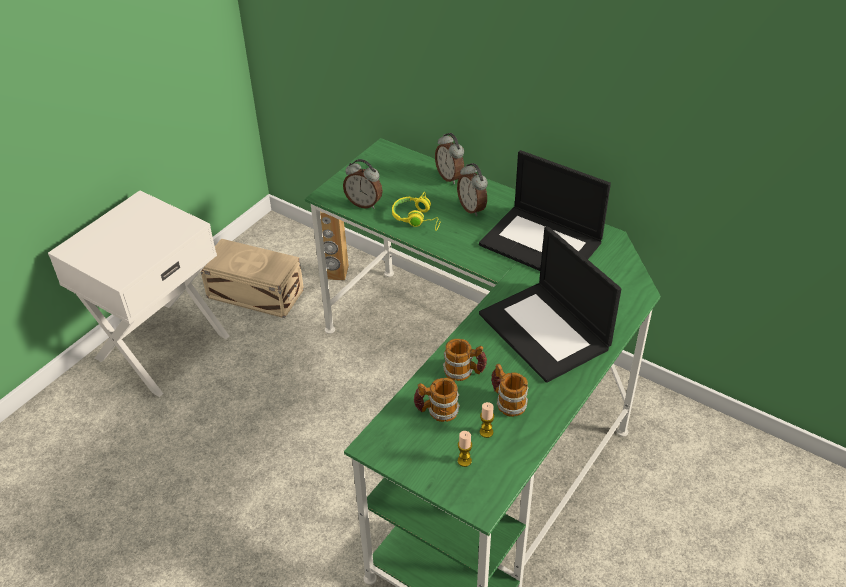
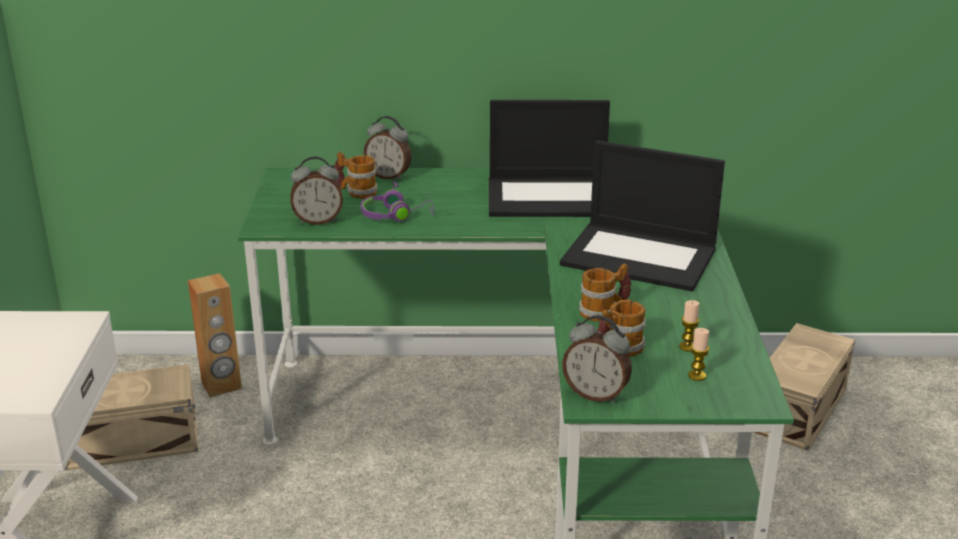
camera: 35 degrees left, 15 degrees down
yellow headphones [392,192,441,231] -> purple headphones [361,180,434,222]
alarm clock [457,163,488,216] -> alarm clock moved to [562,315,632,403]
mug [491,364,528,417] -> mug moved to [334,151,378,199]
none -> beige storage box [753,323,855,451]

